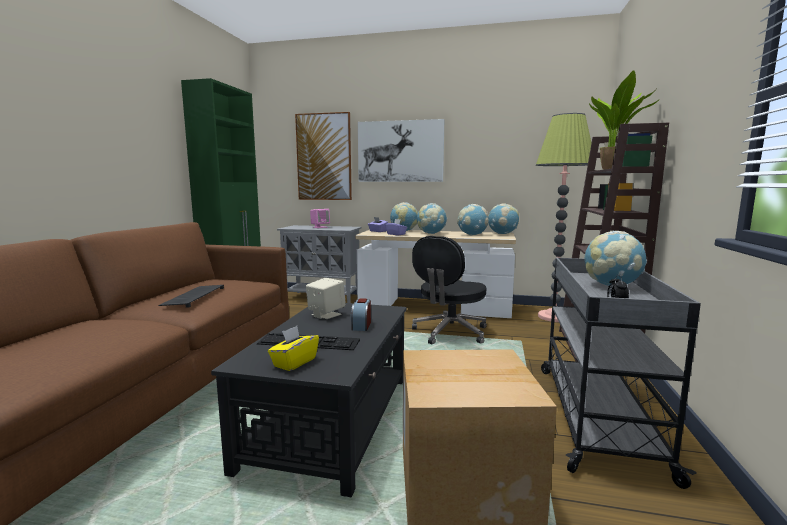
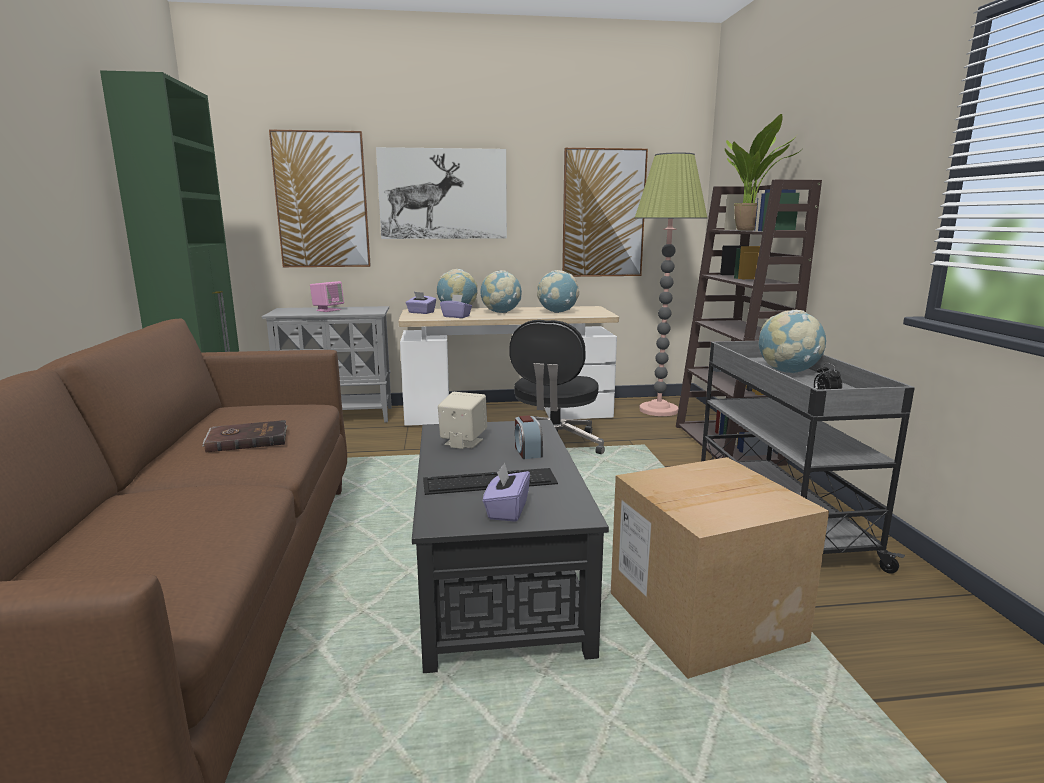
camera: 20 degrees left, 5 degrees up
keyboard [158,285,224,308] -> brown book [202,420,288,452]
yellow tissue box [268,326,319,371] -> purple tissue box [483,462,530,522]
globe [488,203,519,234] -> none
none -> picture [562,148,648,277]

